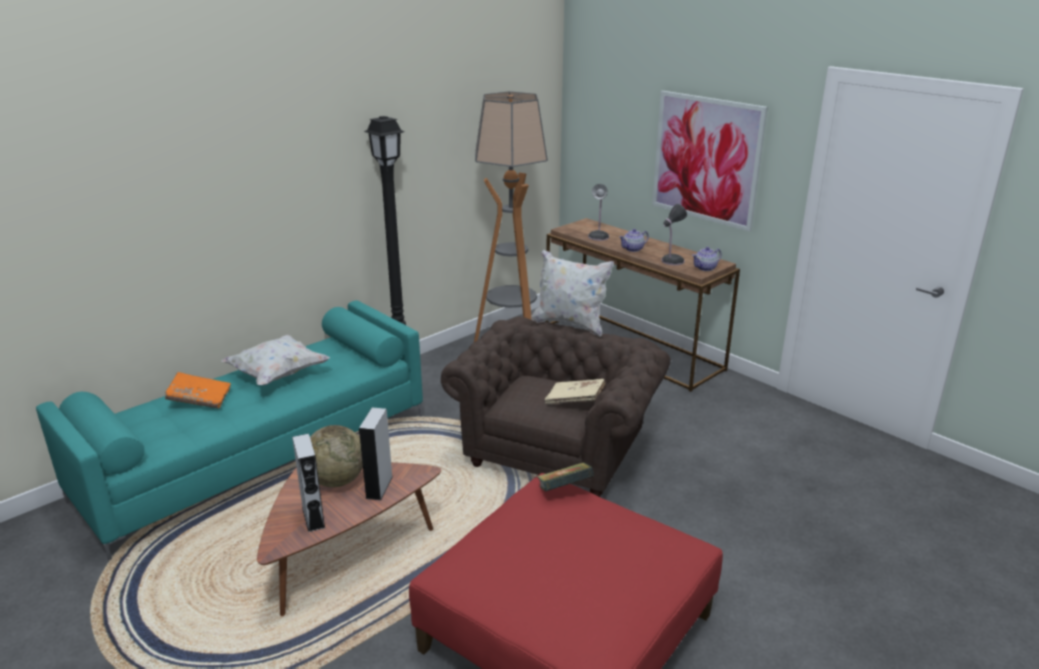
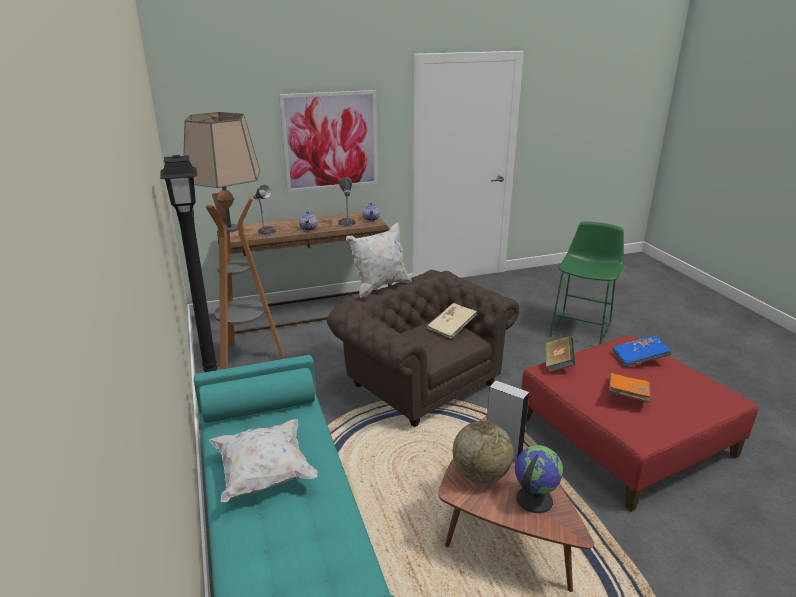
camera: 65 degrees left, 0 degrees up
orange book [165,372,231,409] -> orange book moved to [609,373,651,402]
grey speaker [292,434,325,532] -> globe [515,445,563,513]
none -> green stool [550,221,624,345]
none -> blue book [613,335,672,367]

